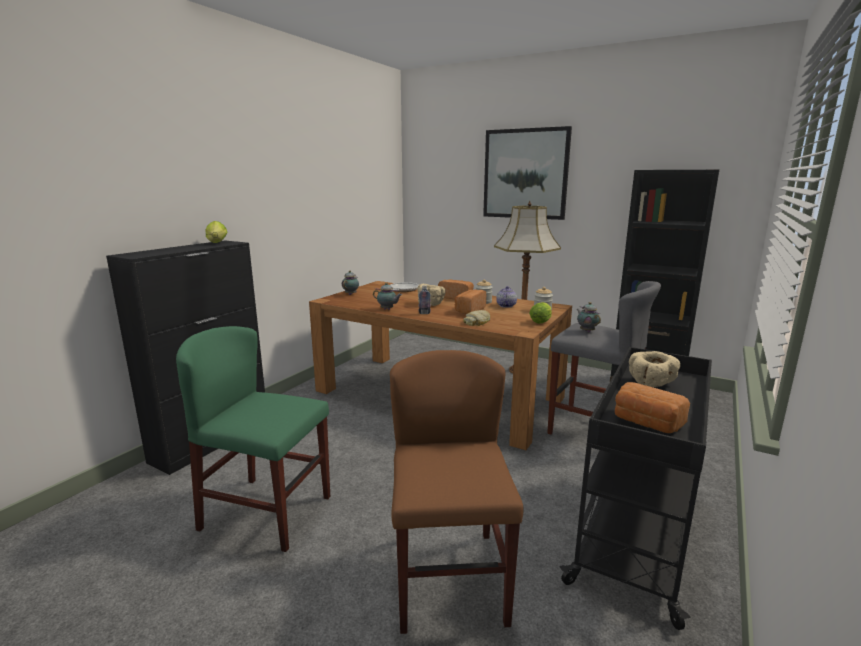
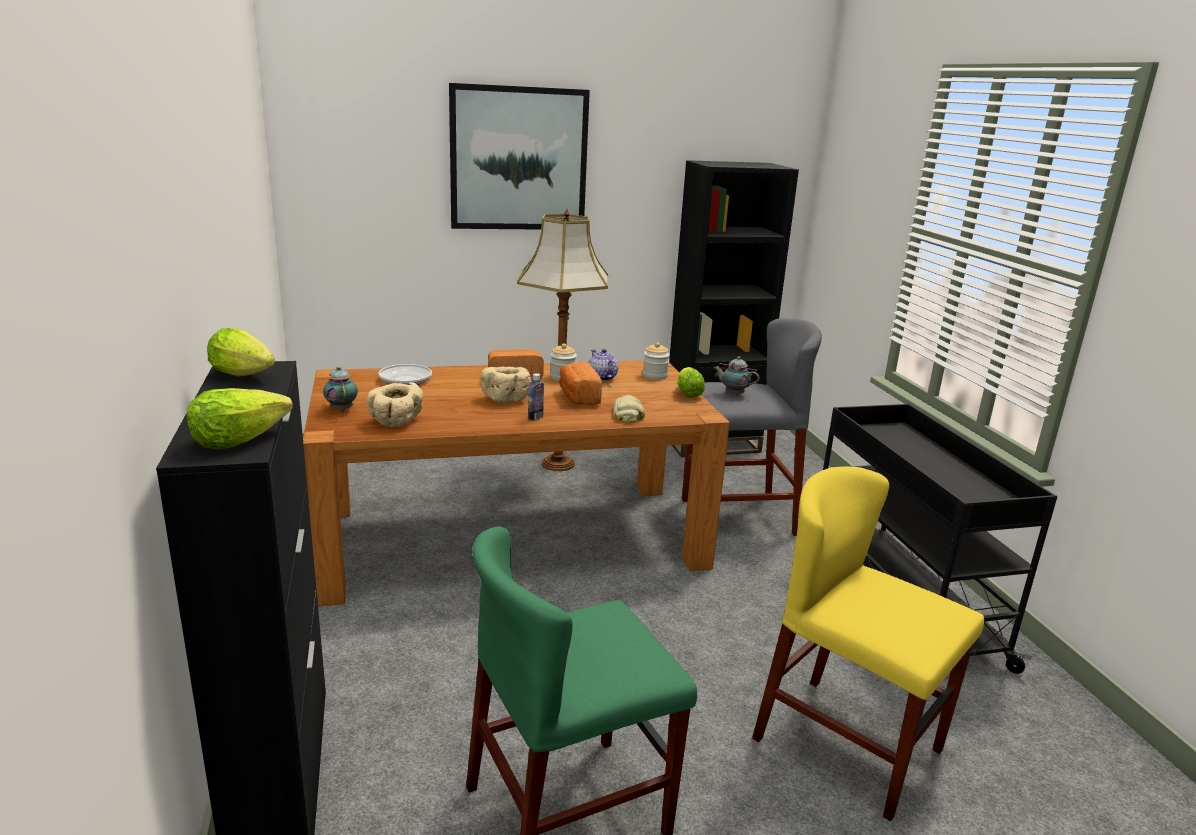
camera: 45 degrees left, 5 degrees up
teapot [373,283,402,310] -> none
brown chair [390,350,524,634] -> yellow chair [752,466,984,821]
bread [615,382,690,433] -> none
beige bowl [629,351,680,387] -> beige bowl moved to [367,383,424,427]
none -> lettuce [187,388,293,450]

